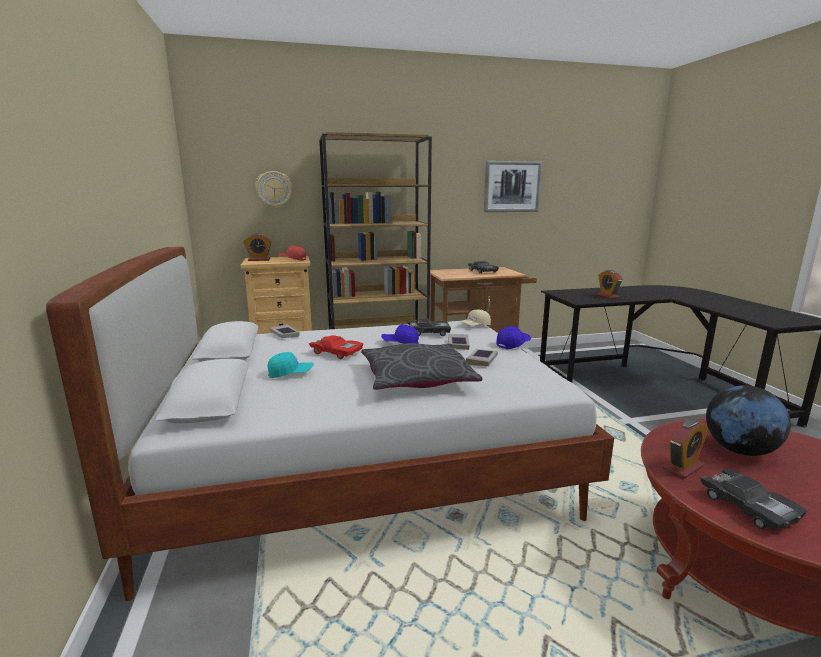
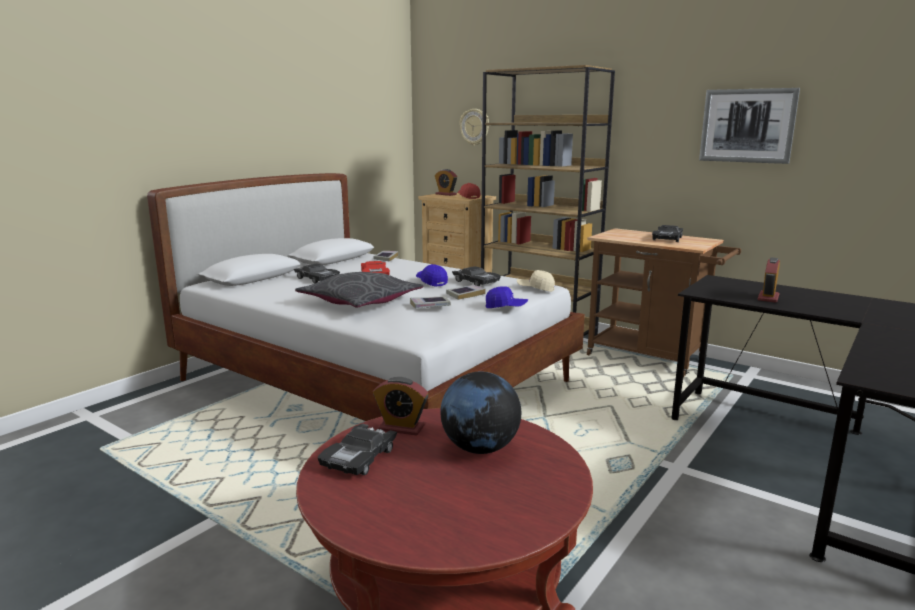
camera: 50 degrees right, 0 degrees up
turquoise cap [268,352,314,378] -> black toy car [294,264,340,283]

